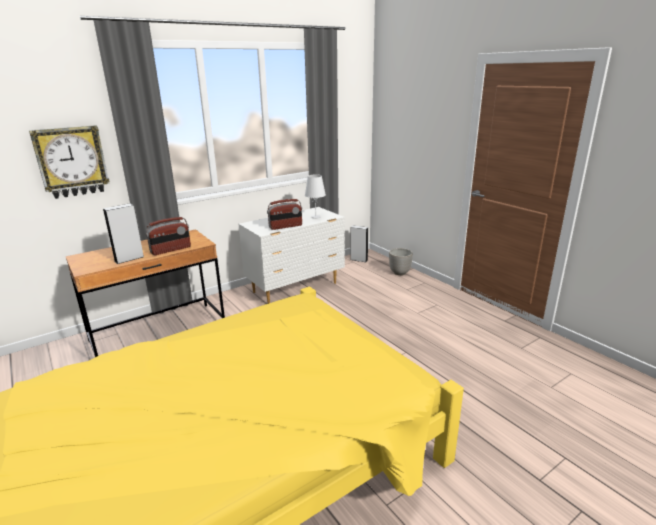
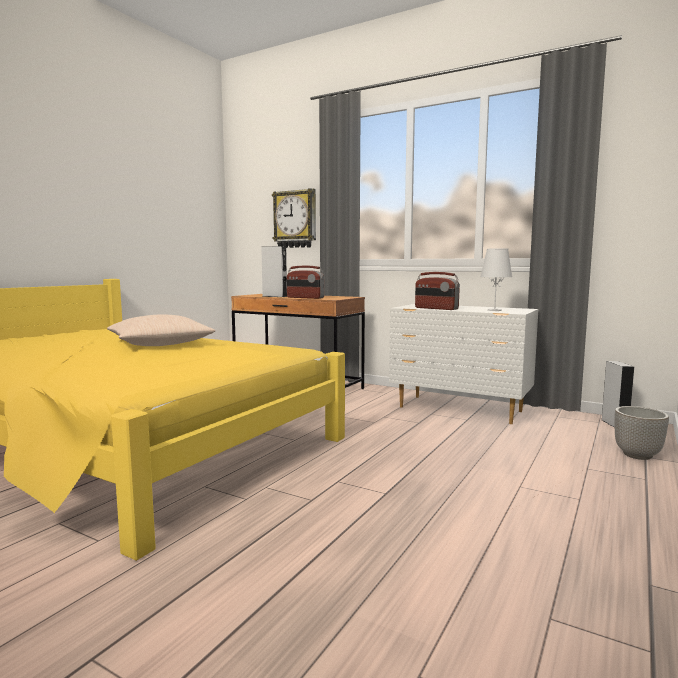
camera: 65 degrees right, 15 degrees down
none -> beige pillow [107,315,215,346]

